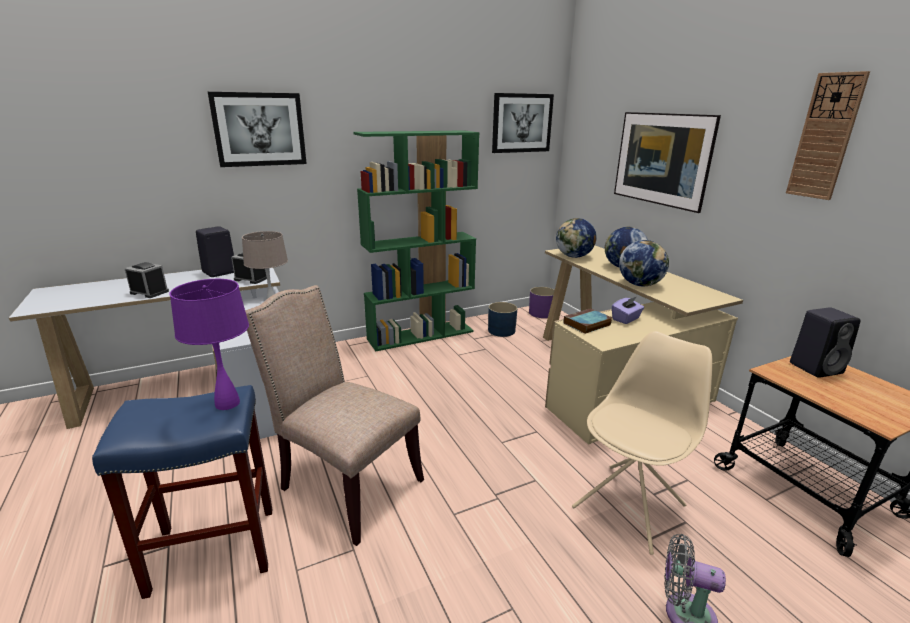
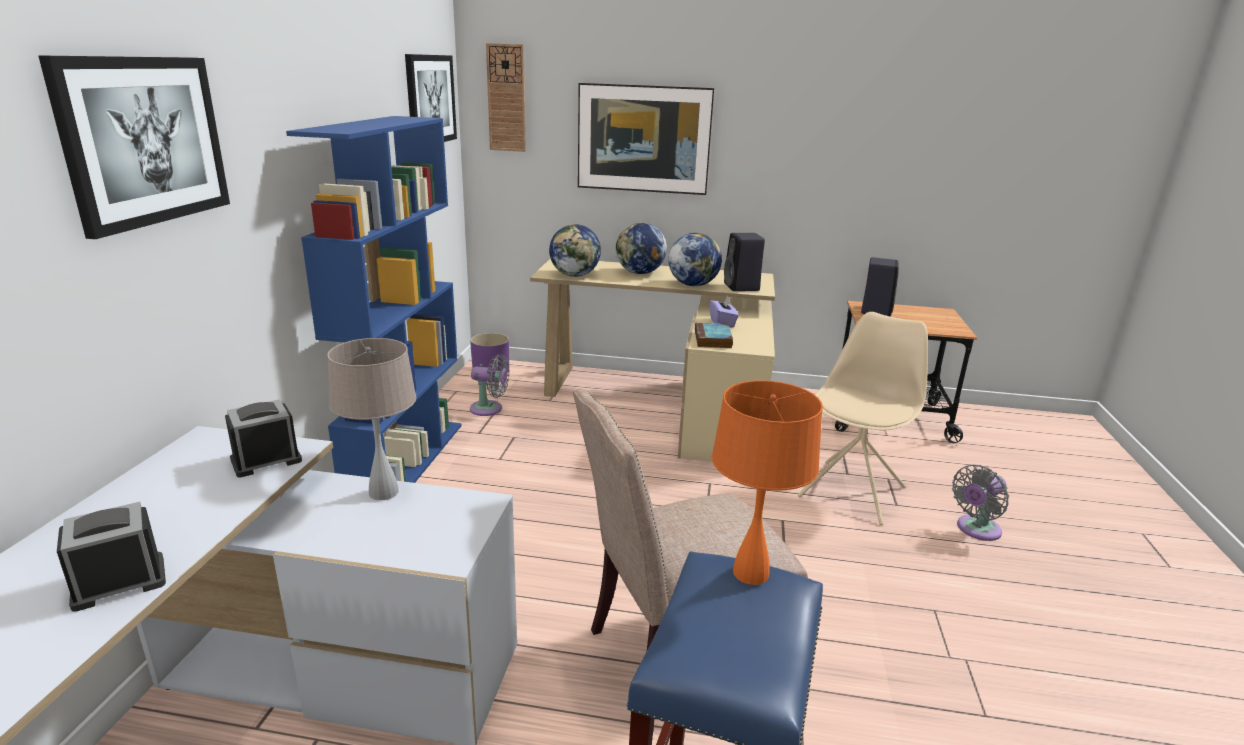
camera: 55 degrees left, 0 degrees up
purple table lamp [169,279,249,410] -> orange table lamp [712,380,823,585]
black speaker [196,226,234,277] -> black speaker moved to [724,233,765,291]
green bookcase [353,130,479,351] -> blue bookcase [286,116,462,483]
blue planter [488,302,517,337] -> grey fan [470,354,509,416]
beige chair [572,331,713,555] -> beige chair turned 45 degrees clockwise [798,312,928,525]
wall clock [786,71,870,200] -> wall clock moved to [486,43,526,152]

